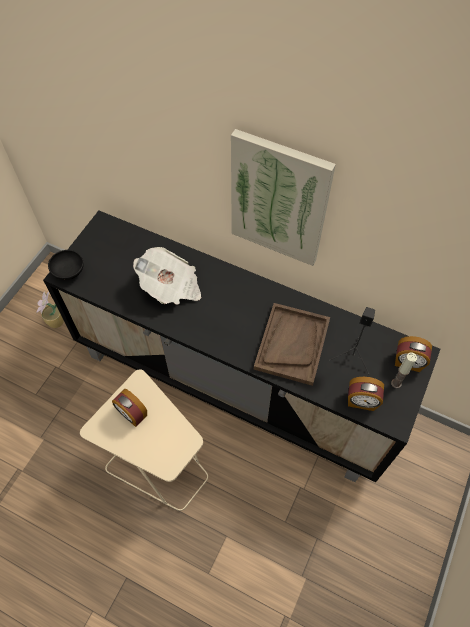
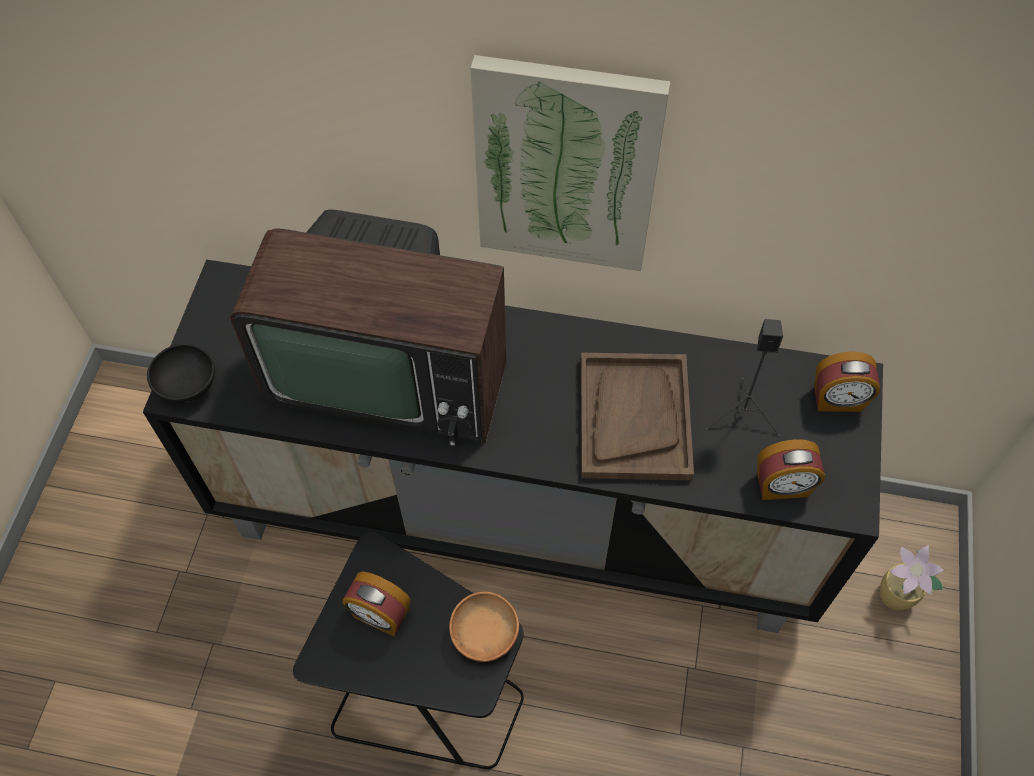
camera: 15 degrees left, 0 degrees up
potted plant [36,291,64,328] -> potted plant moved to [880,545,944,610]
beige side table [80,369,208,511] -> black side table [293,531,524,769]
newspaper [133,247,201,305] -> television [230,209,506,447]
candle [391,352,417,388] -> none
none -> brown bowl [449,592,519,662]

